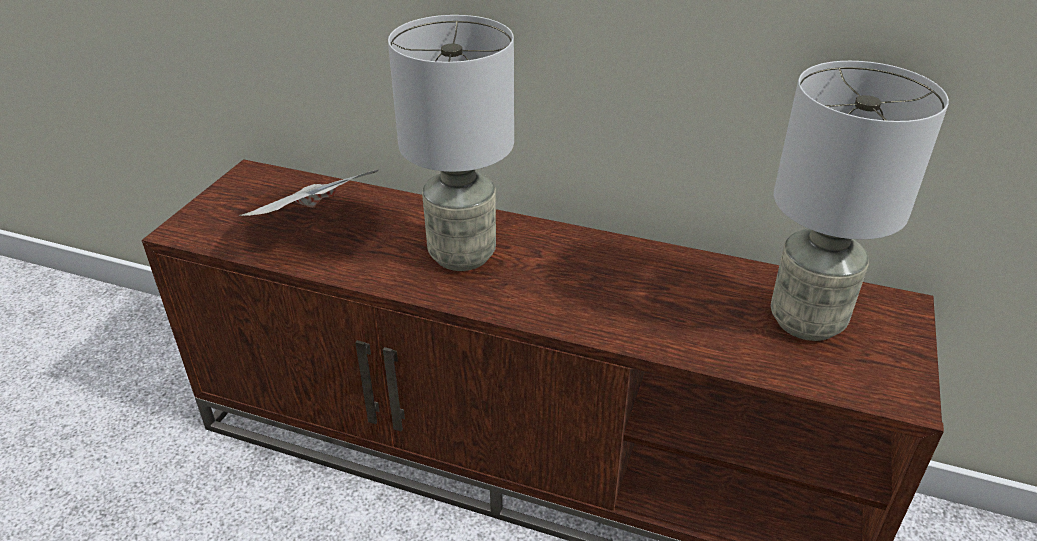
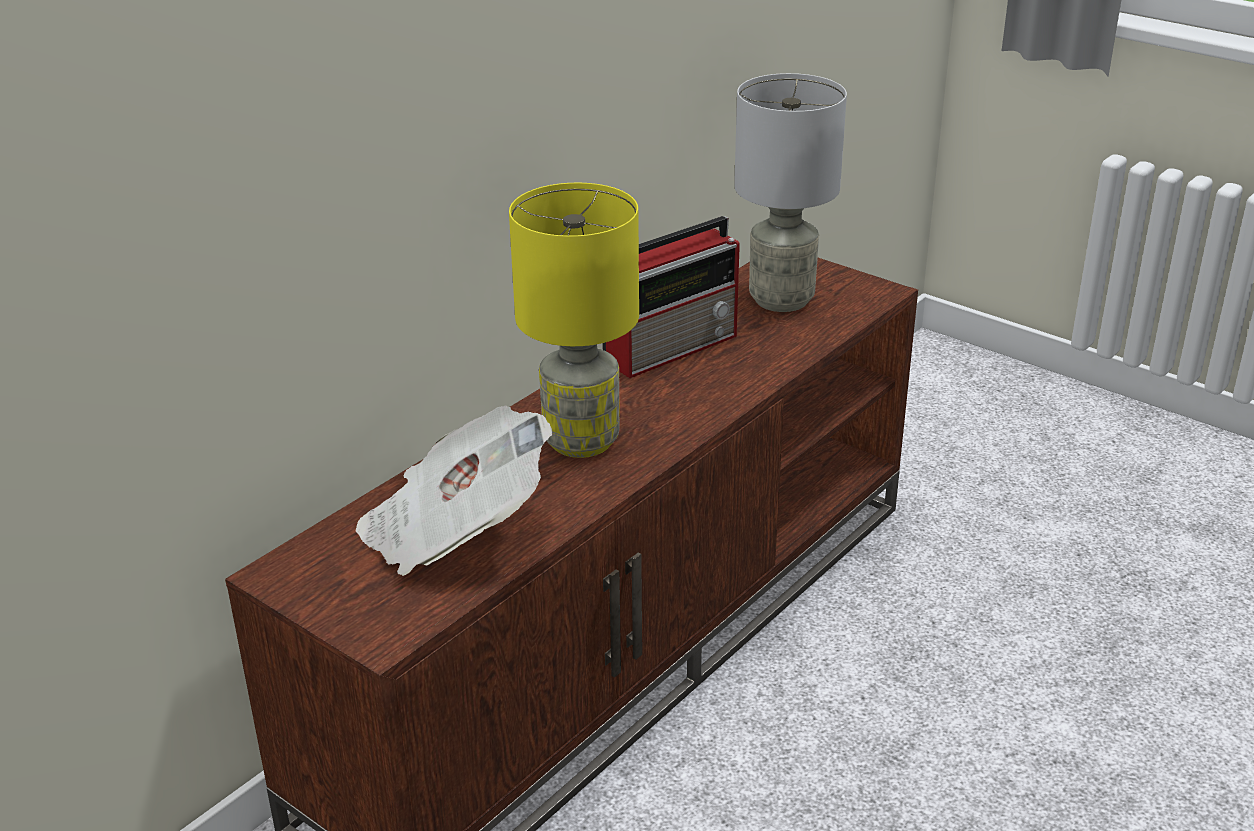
camera: 70 degrees left, 5 degrees down
grey table lamp [388,15,514,271] -> yellow table lamp [509,183,639,458]
none -> radio [603,216,740,378]

